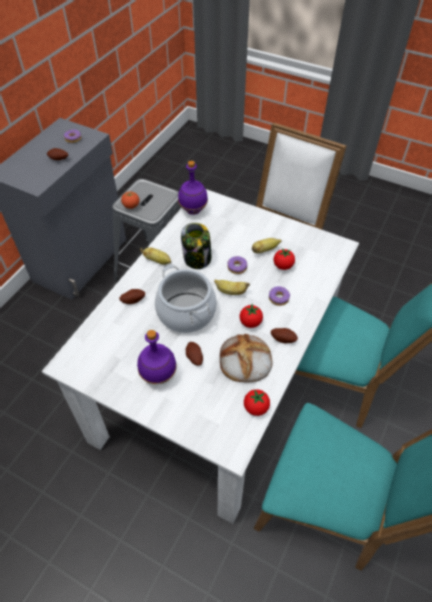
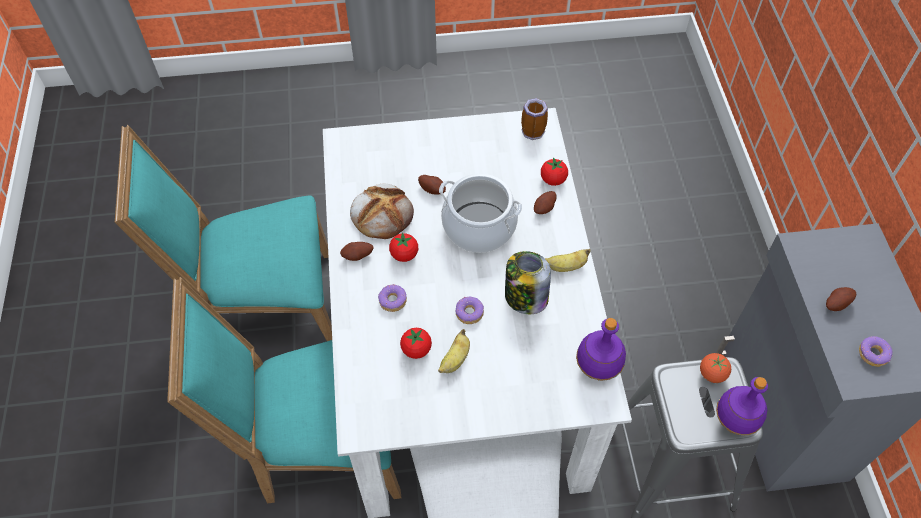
camera: 145 degrees right, 5 degrees up
purple bottle [137,330,177,384] -> purple bottle moved to [716,377,768,435]
banana [214,280,250,295] -> none
tomato [244,389,270,416] -> tomato moved to [541,157,568,186]
none -> mug [521,98,548,140]

